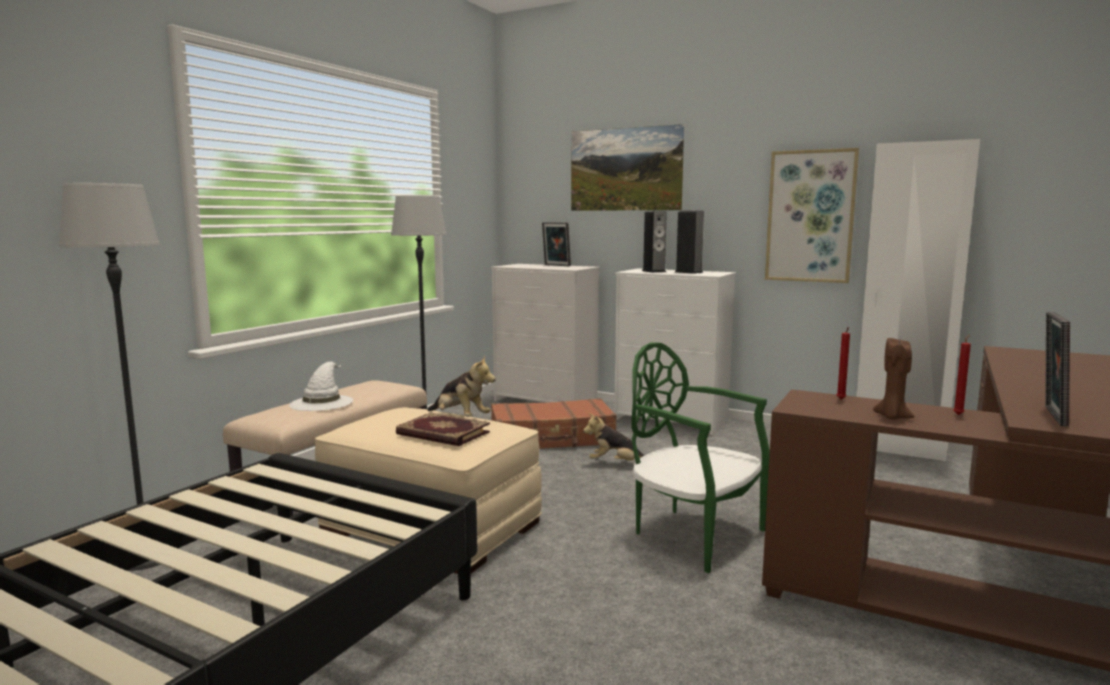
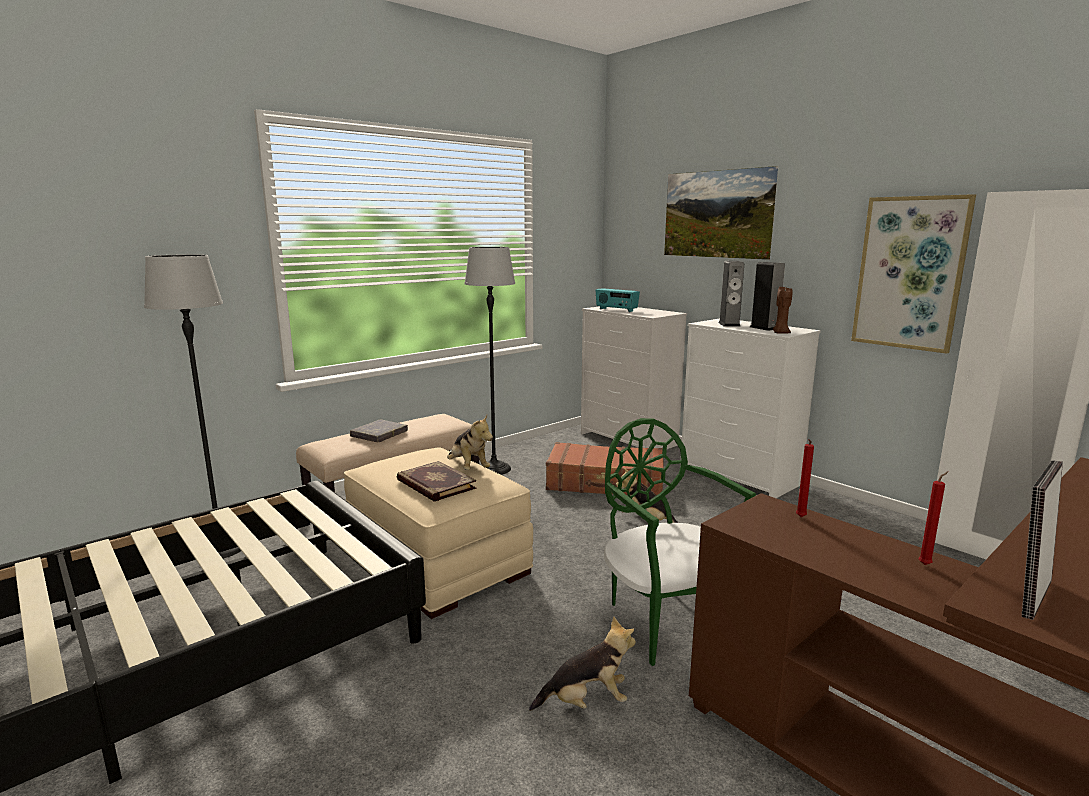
camera: 20 degrees right, 5 degrees up
white hat [289,362,353,411] -> grey book [350,419,408,442]
picture frame [542,222,571,266] -> none
brown candle [873,338,915,419] -> brown candle moved to [773,287,792,334]
none -> plush toy [529,616,636,711]
none -> radio [596,288,640,312]

